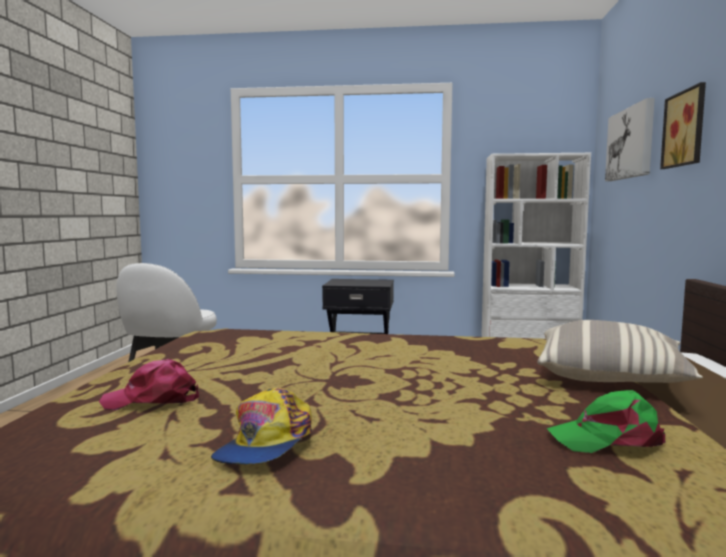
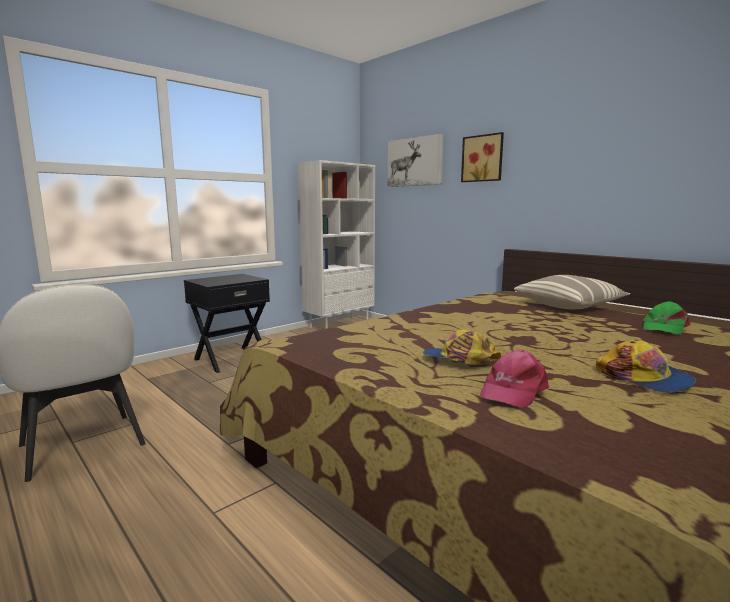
camera: 50 degrees left, 5 degrees up
none -> cap [423,330,501,365]

